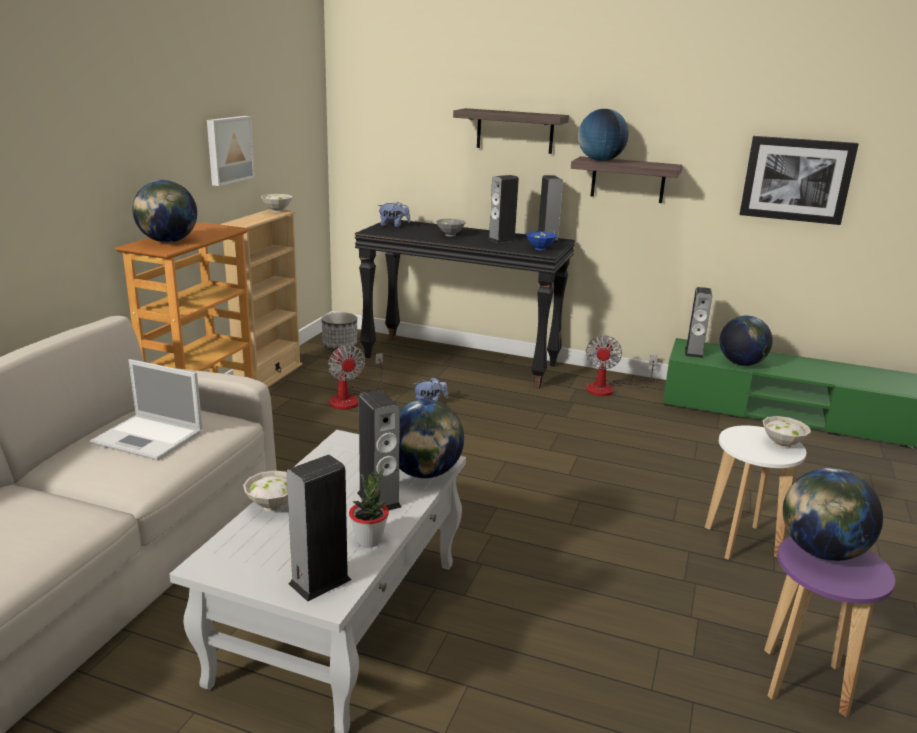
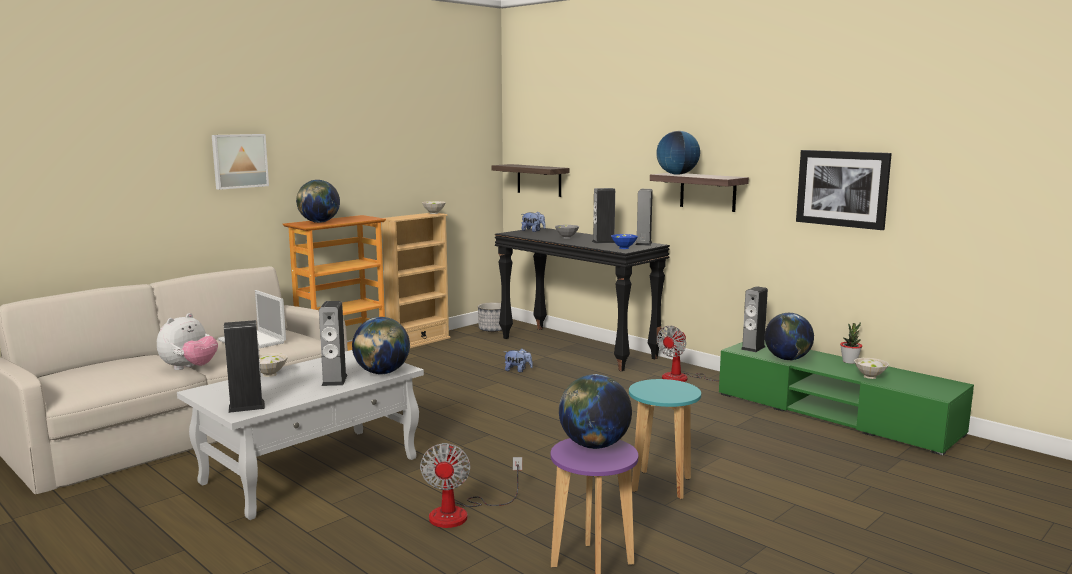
camera: 25 degrees right, 10 degrees down
picture [207,116,255,186] -> picture moved to [212,134,269,190]
fan [328,345,383,410] -> fan moved to [420,443,522,528]
potted plant [349,468,389,547] -> potted plant moved to [840,322,862,364]
shelf [453,108,569,154] -> shelf moved to [492,164,569,197]
white stool [705,426,806,560] -> turquoise stool [629,379,701,499]
white bowl [762,416,811,449] -> white bowl moved to [854,358,889,379]
none -> plush toy [157,313,218,370]

